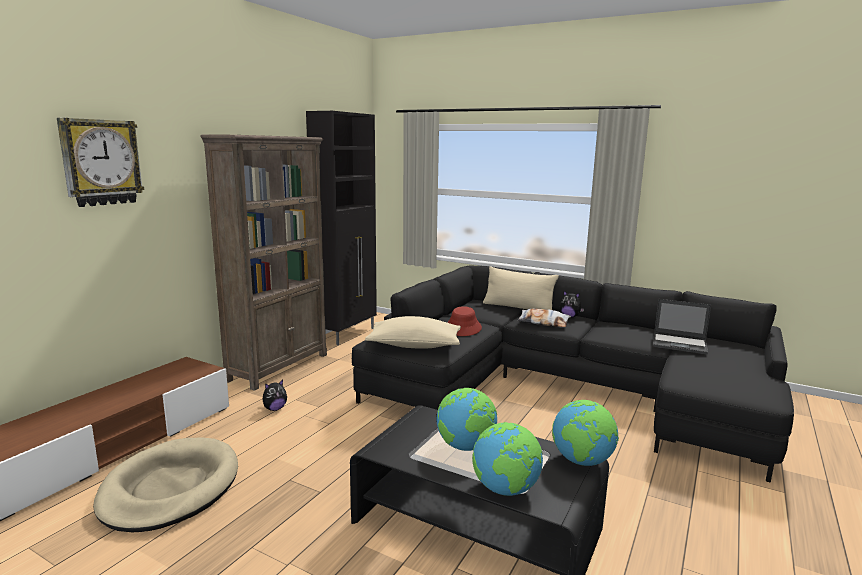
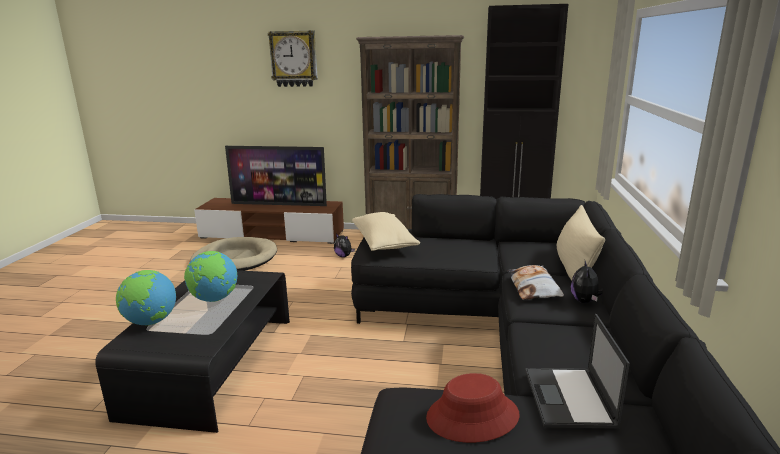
camera: 70 degrees right, 5 degrees up
red hat [447,306,482,336] -> red hat moved to [426,373,520,443]
globe [552,400,619,466] -> none
none -> television [225,146,327,206]

